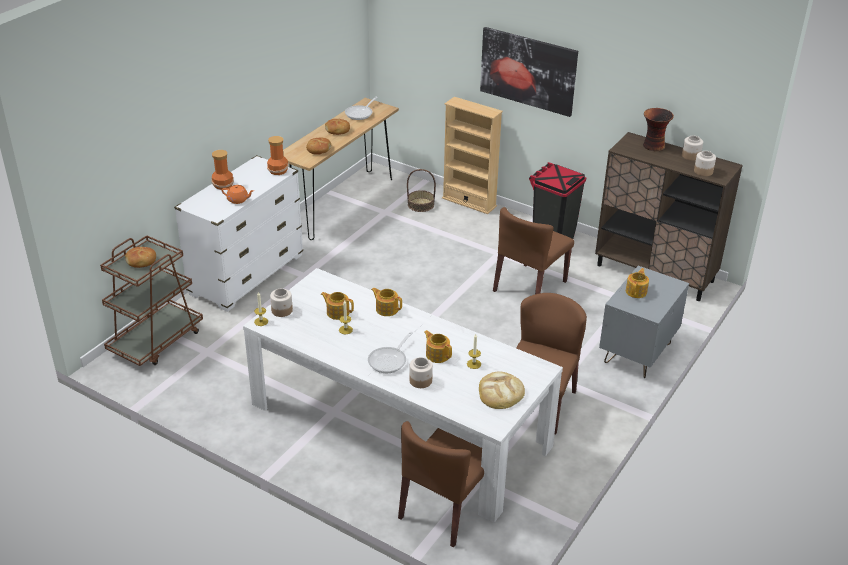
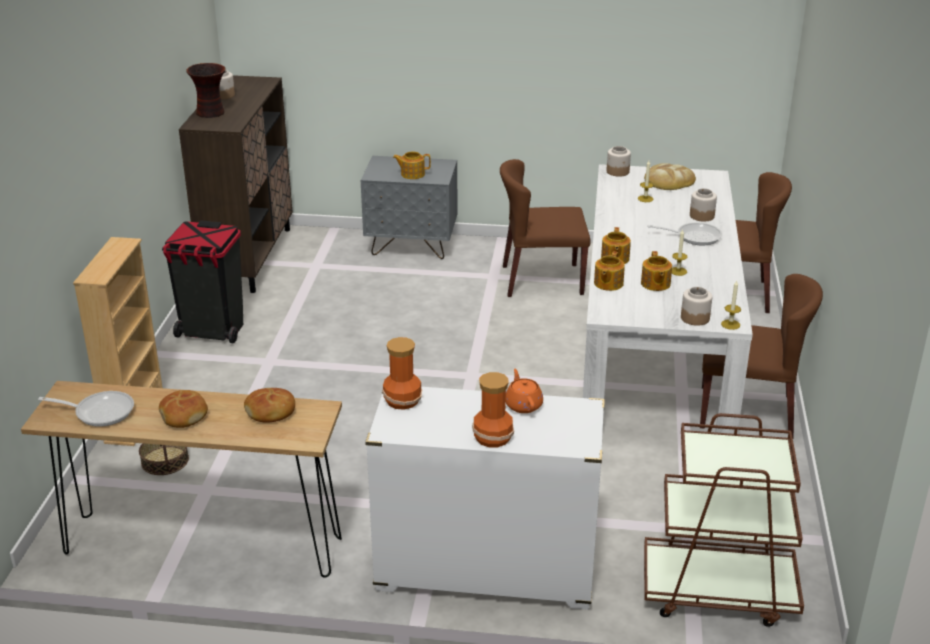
camera: 115 degrees left, 5 degrees down
bread [125,247,156,268] -> none
teapot [424,330,452,363] -> teapot moved to [594,251,625,291]
picture [480,27,578,117] -> none
brown chair [493,207,574,294] -> brown chair moved to [700,274,823,439]
jar [694,151,716,176] -> jar moved to [606,146,631,177]

